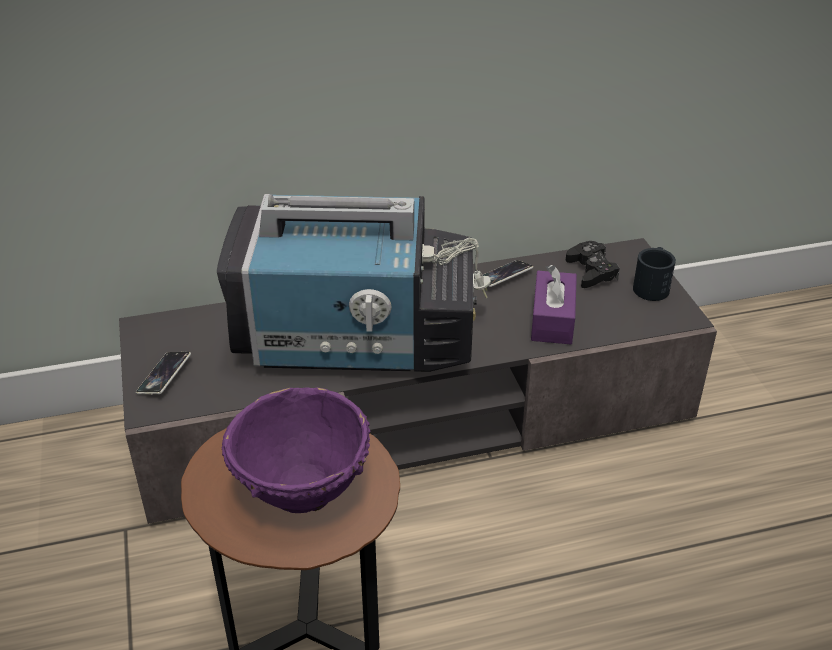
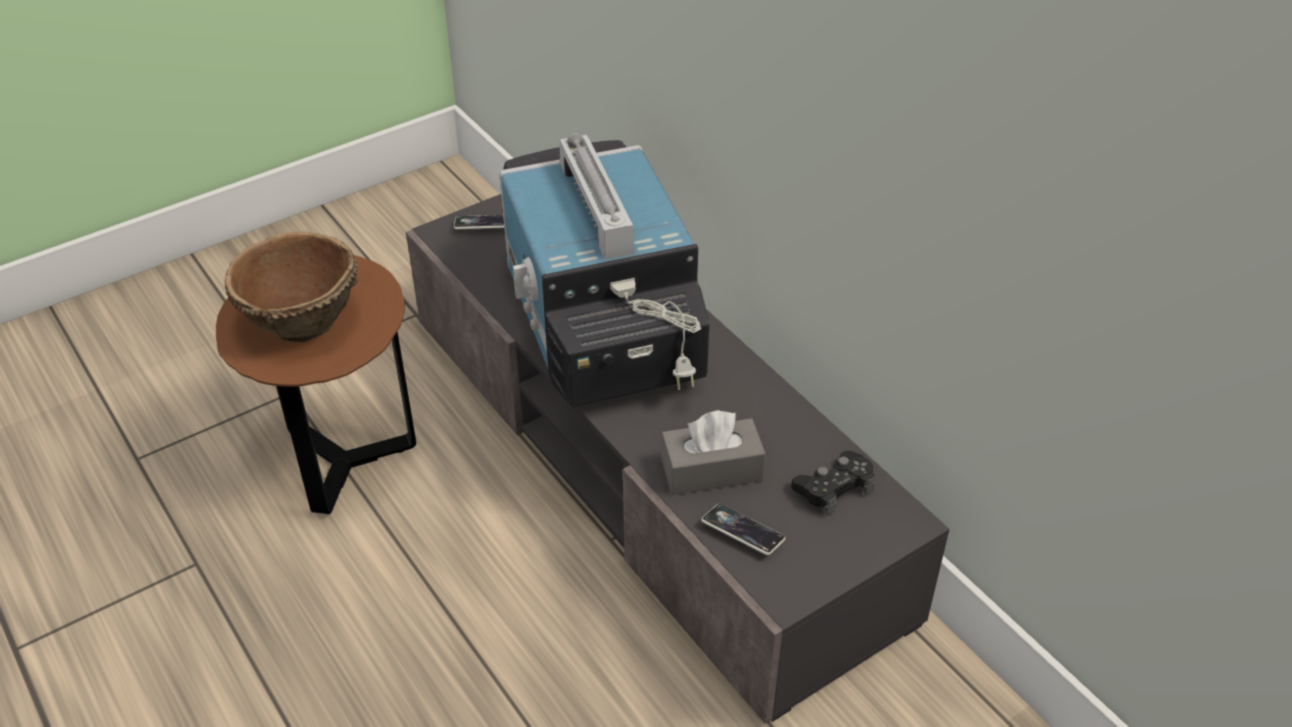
camera: 70 degrees right, 5 degrees up
purple bowl [222,387,370,513] -> brown bowl [225,232,358,342]
phone [474,260,533,287] -> phone moved to [701,504,785,555]
purple tissue box [531,265,577,344] -> grey tissue box [661,410,766,495]
black mug [633,247,676,301] -> none

